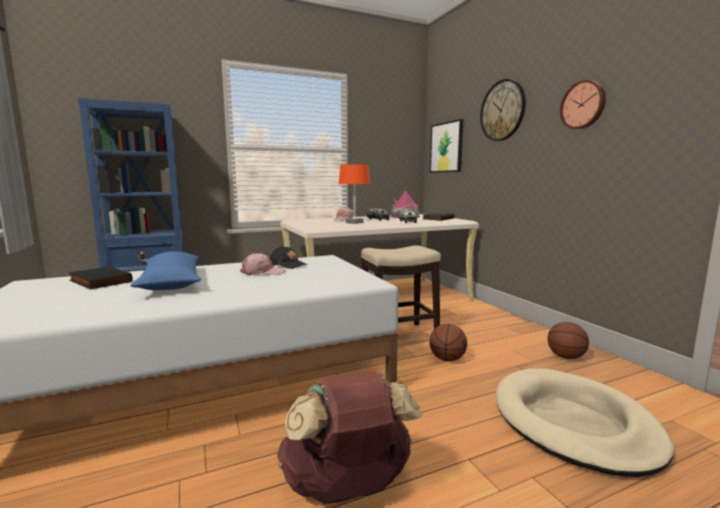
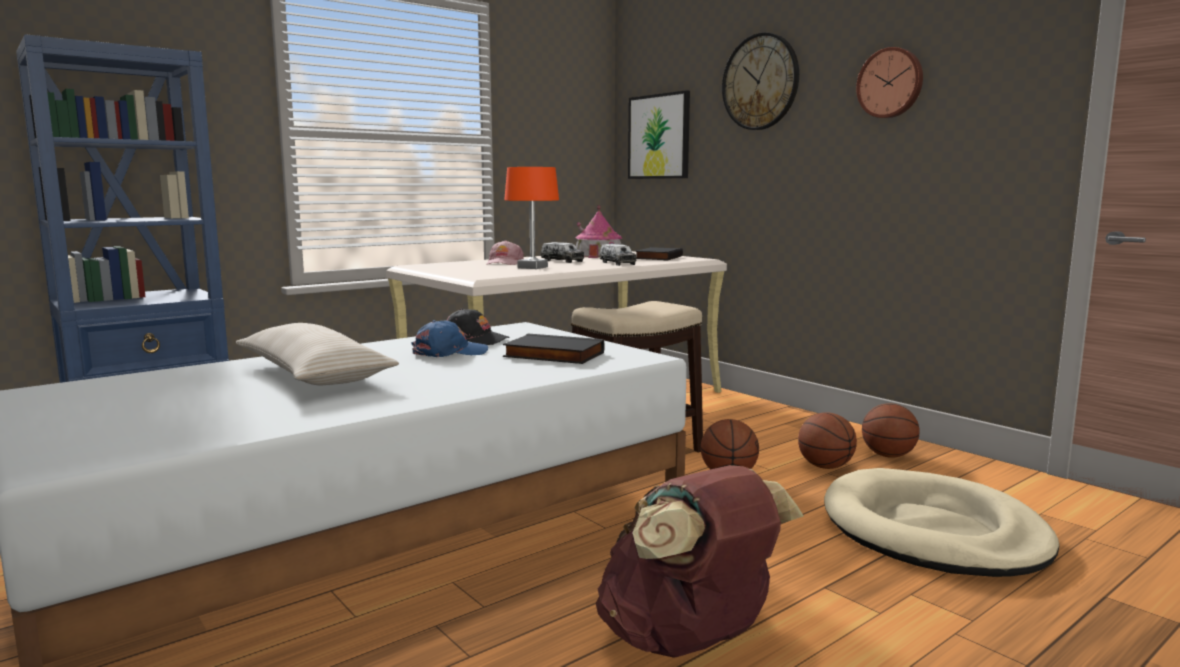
camera: 15 degrees left, 0 degrees up
black book [69,266,133,290] -> black book moved to [503,334,604,364]
blue pillow [130,251,201,290] -> beige pillow [236,323,399,385]
pink cap [240,253,286,275] -> blue cap [411,320,488,357]
none -> basketball [798,412,857,469]

